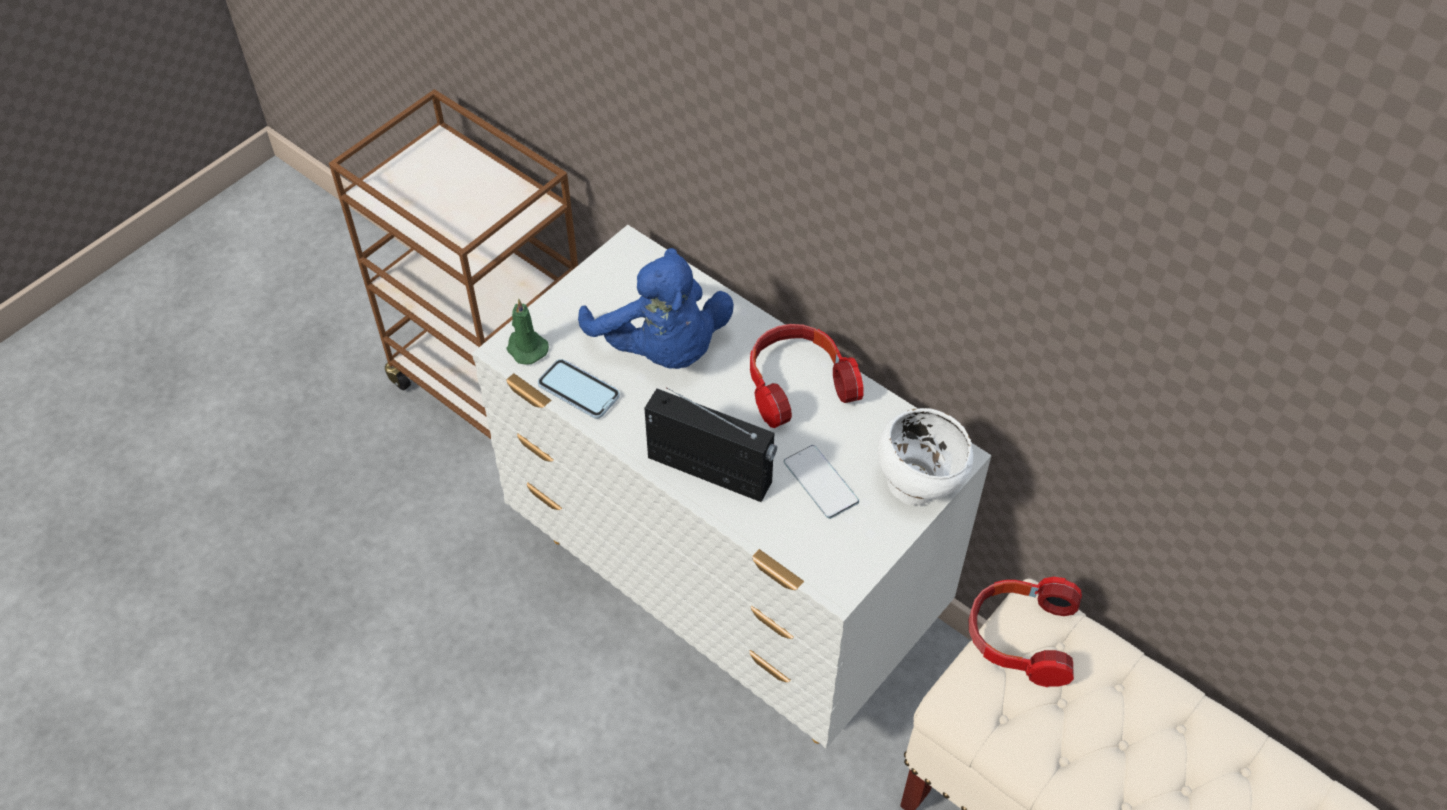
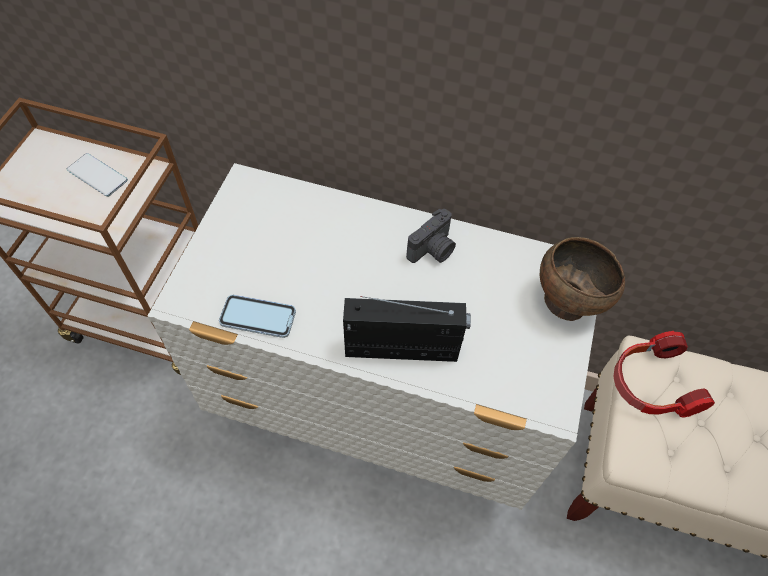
camera: 25 degrees left, 5 degrees up
green candle [506,299,549,365] -> none
blue plush toy [578,248,734,369] -> none
headphones [750,324,864,428] -> camera [406,209,456,263]
phone [784,445,859,519] -> phone moved to [67,153,128,197]
white bowl [878,408,974,505] -> brown bowl [540,237,625,321]

